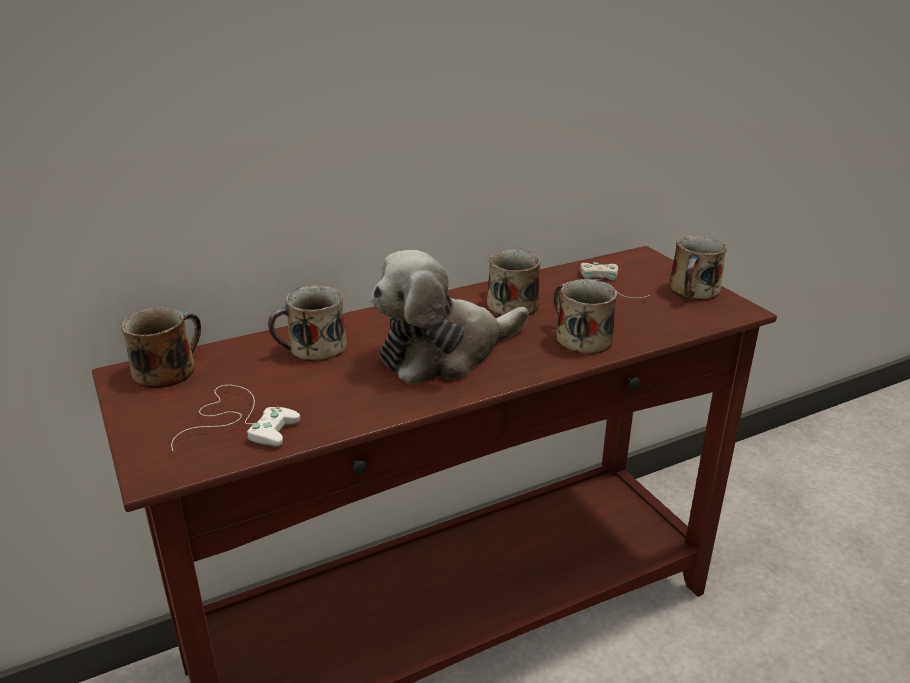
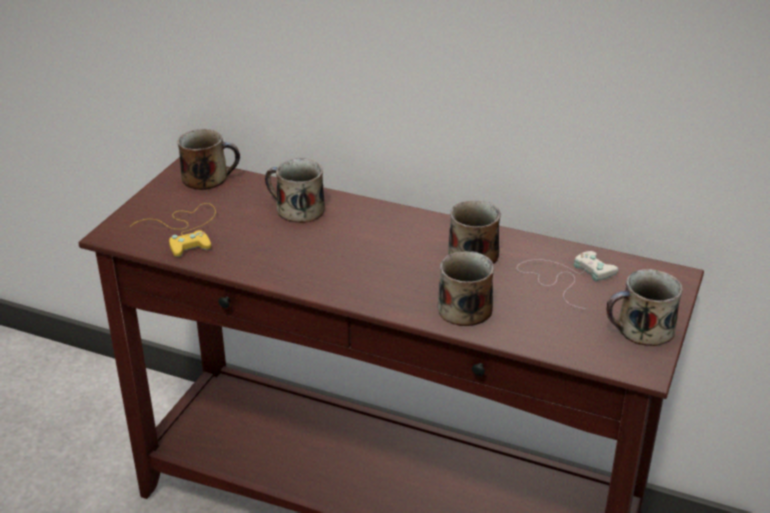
camera: 50 degrees right, 5 degrees up
white game controller [171,385,300,451] -> yellow game controller [130,203,216,257]
plush toy [370,250,529,384] -> none

